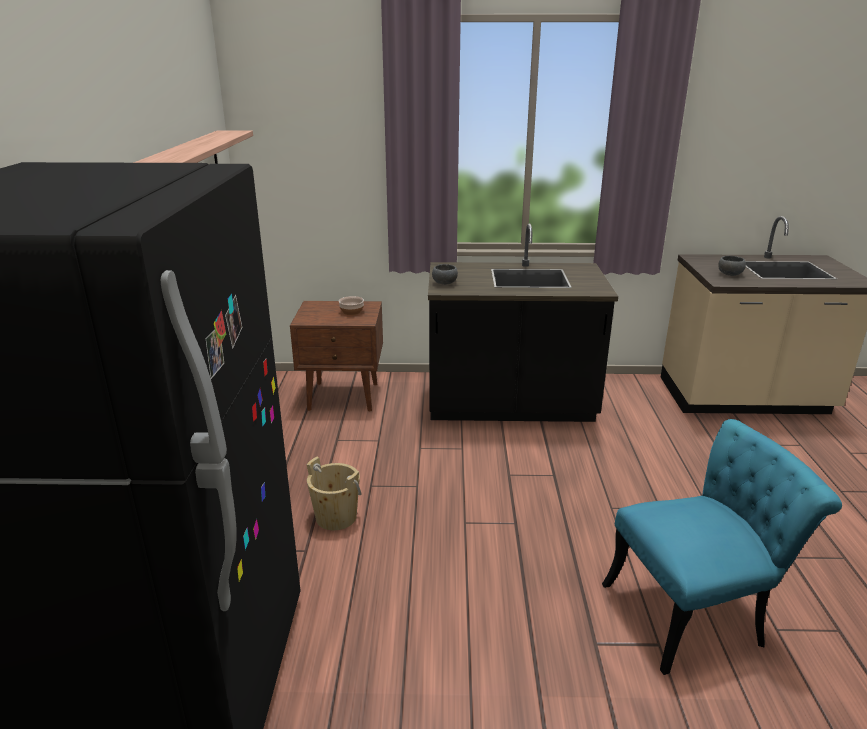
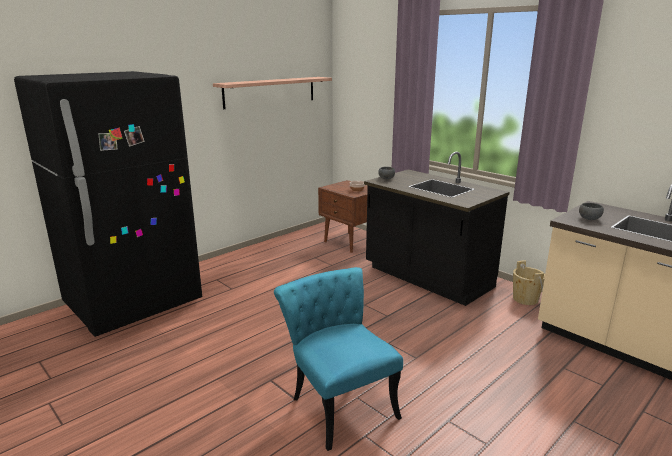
camera: 45 degrees right, 5 degrees down
beige bucket [306,457,362,530] -> beige bucket moved to [513,260,545,305]
turquoise chair [602,419,842,675] -> turquoise chair turned 150 degrees counterclockwise [274,267,403,451]

